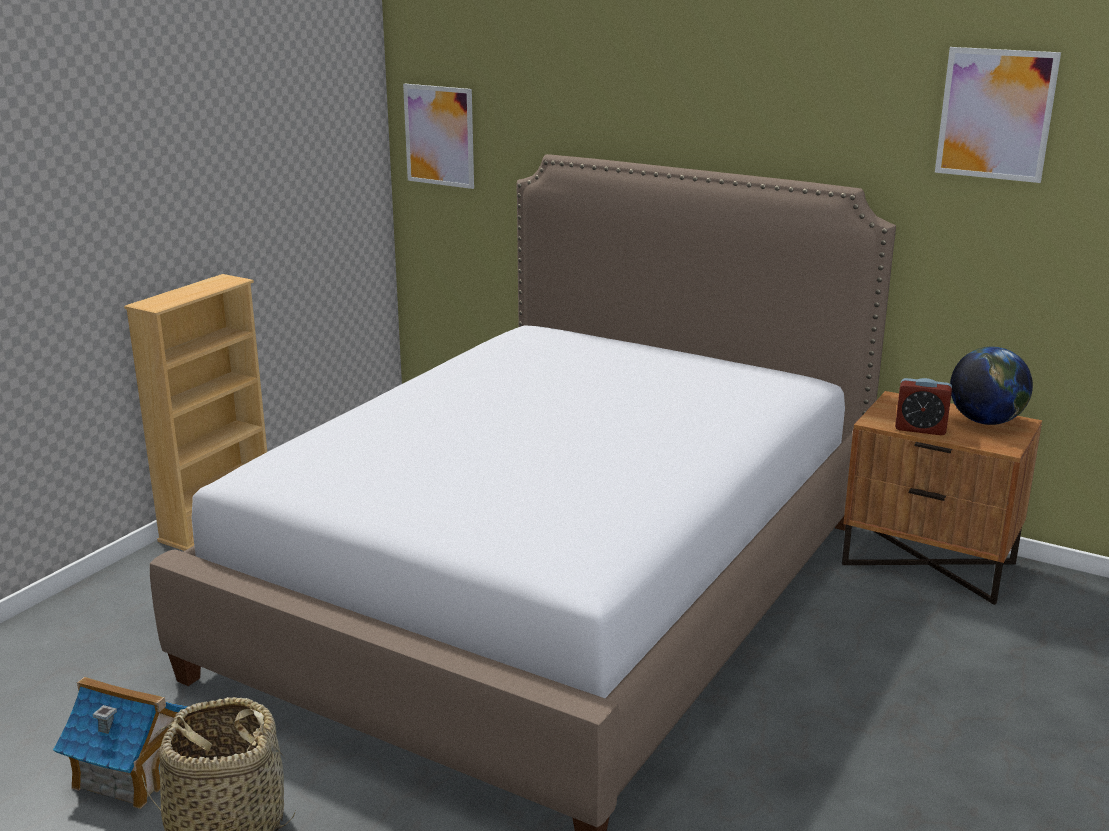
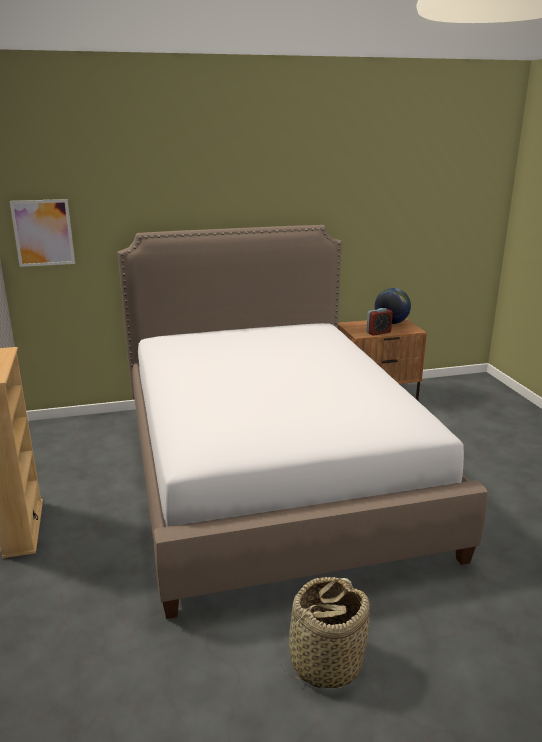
camera: 45 degrees left, 0 degrees up
toy house [53,677,187,809] -> none
picture [935,47,1061,183] -> none

